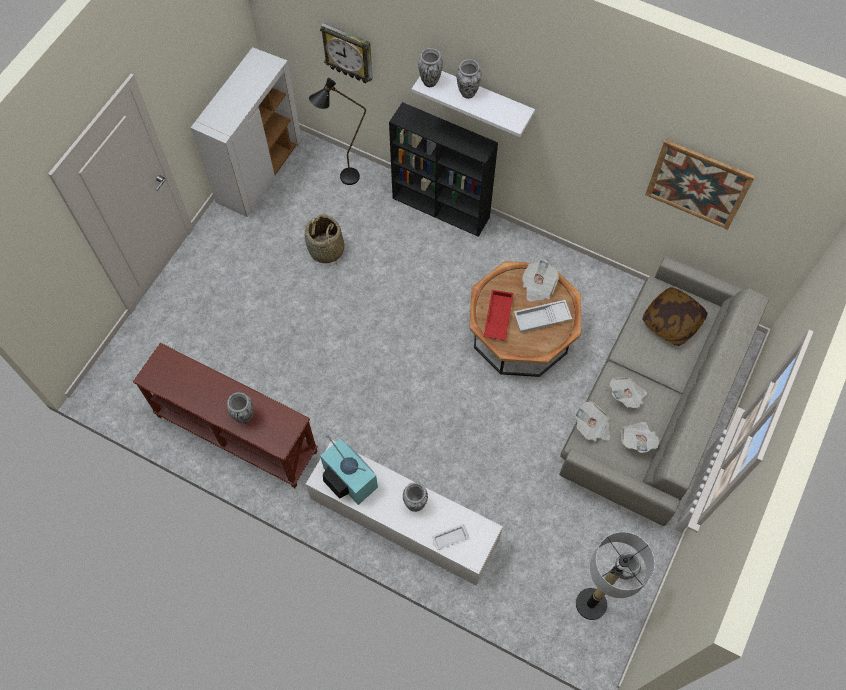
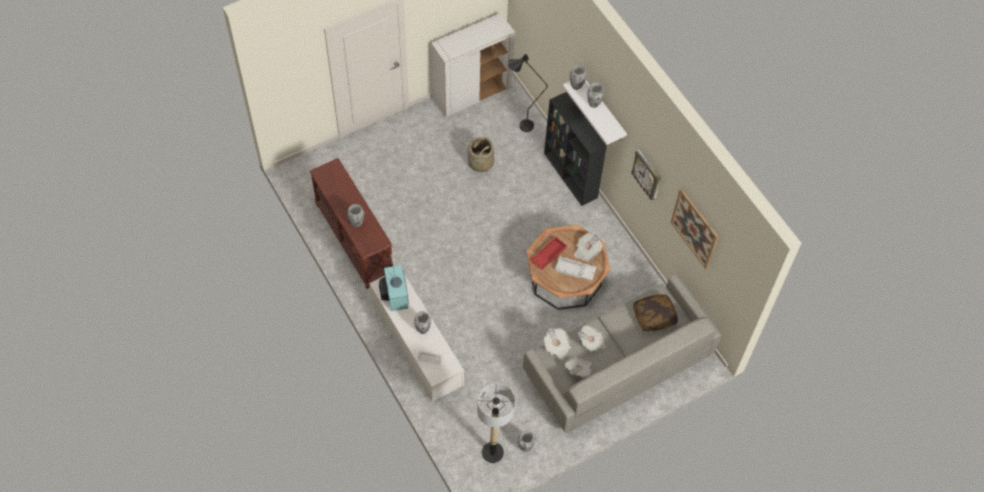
camera: 30 degrees right, 5 degrees down
wall clock [320,23,373,83] -> wall clock moved to [631,149,661,200]

